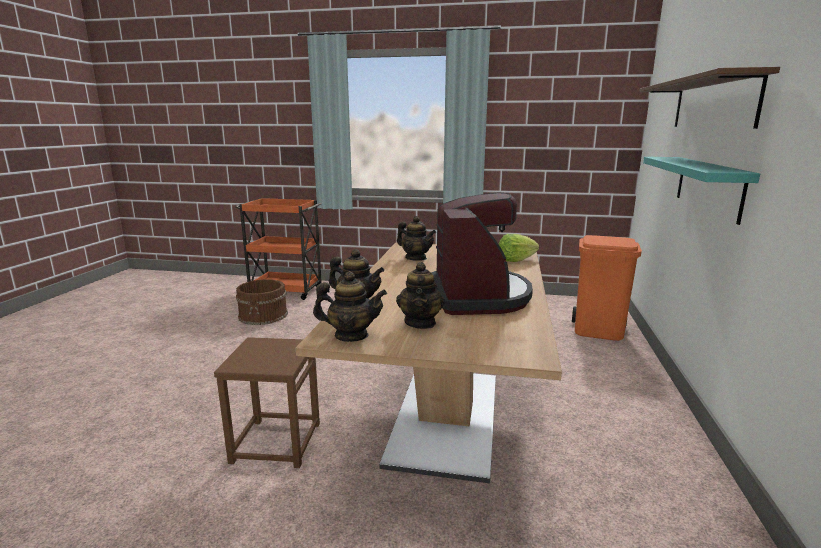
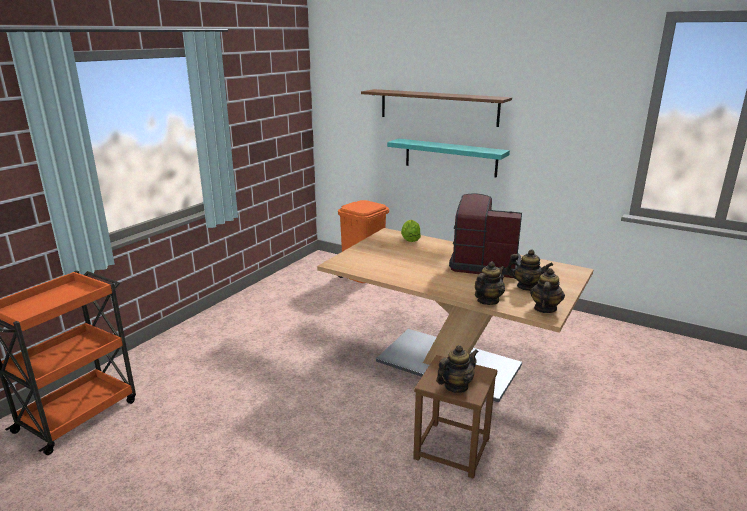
camera: 70 degrees left, 5 degrees up
brown bucket [236,279,288,325] -> none
teapot [397,216,436,261] -> teapot moved to [436,345,478,393]

